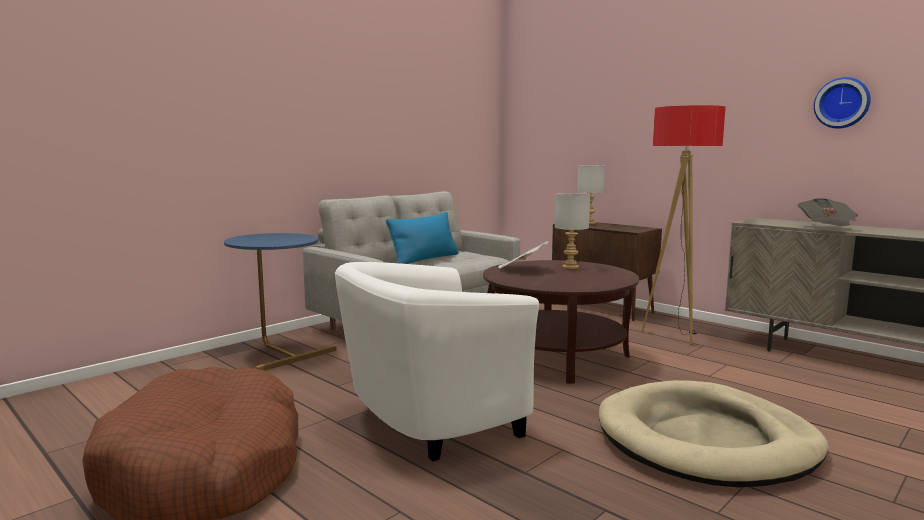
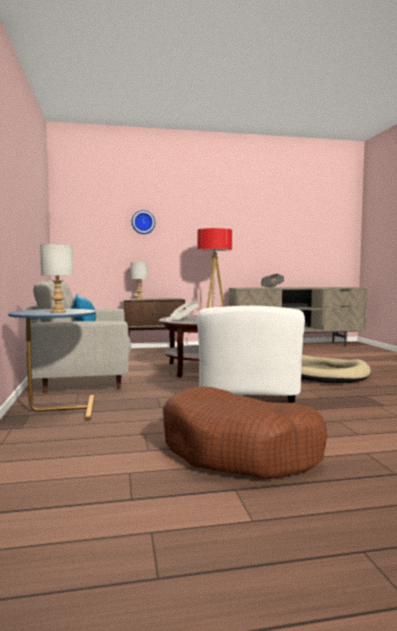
camera: 55 degrees left, 5 degrees down
grey table lamp [555,193,590,269] -> grey table lamp moved to [40,244,73,313]
wall clock [814,77,871,129] -> wall clock moved to [132,210,155,234]

